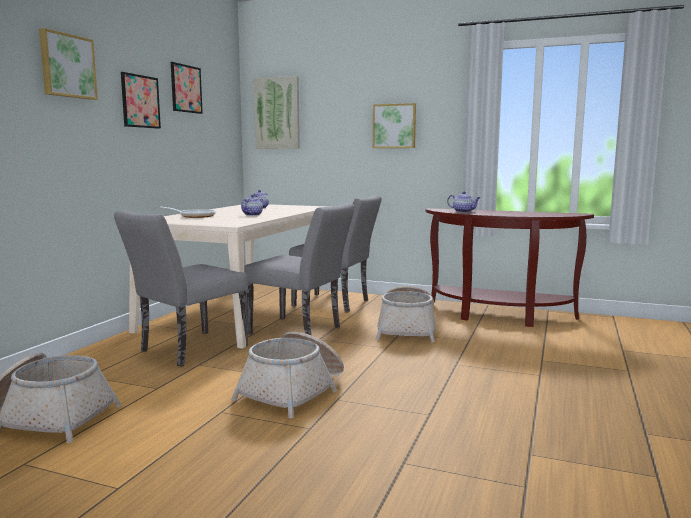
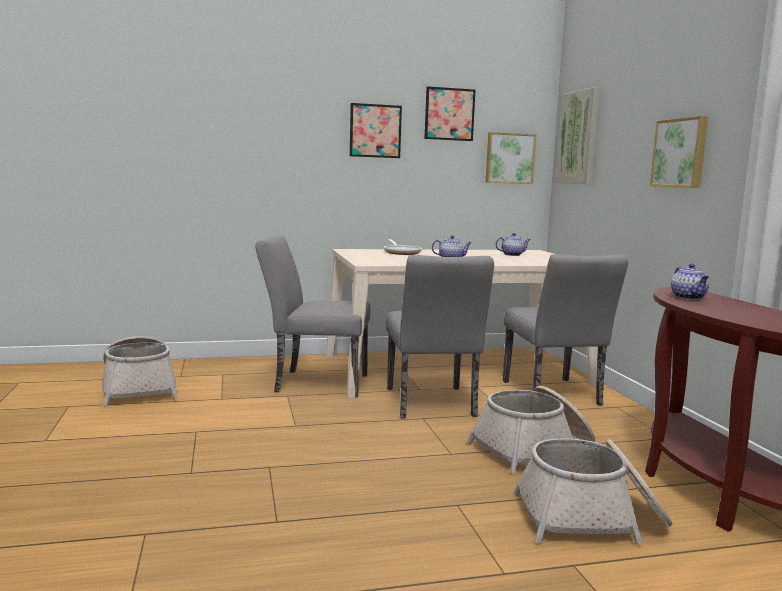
camera: 55 degrees right, 0 degrees up
picture [39,28,98,100] -> picture moved to [486,132,536,184]
basket [231,332,344,418] -> basket moved to [513,438,673,545]

